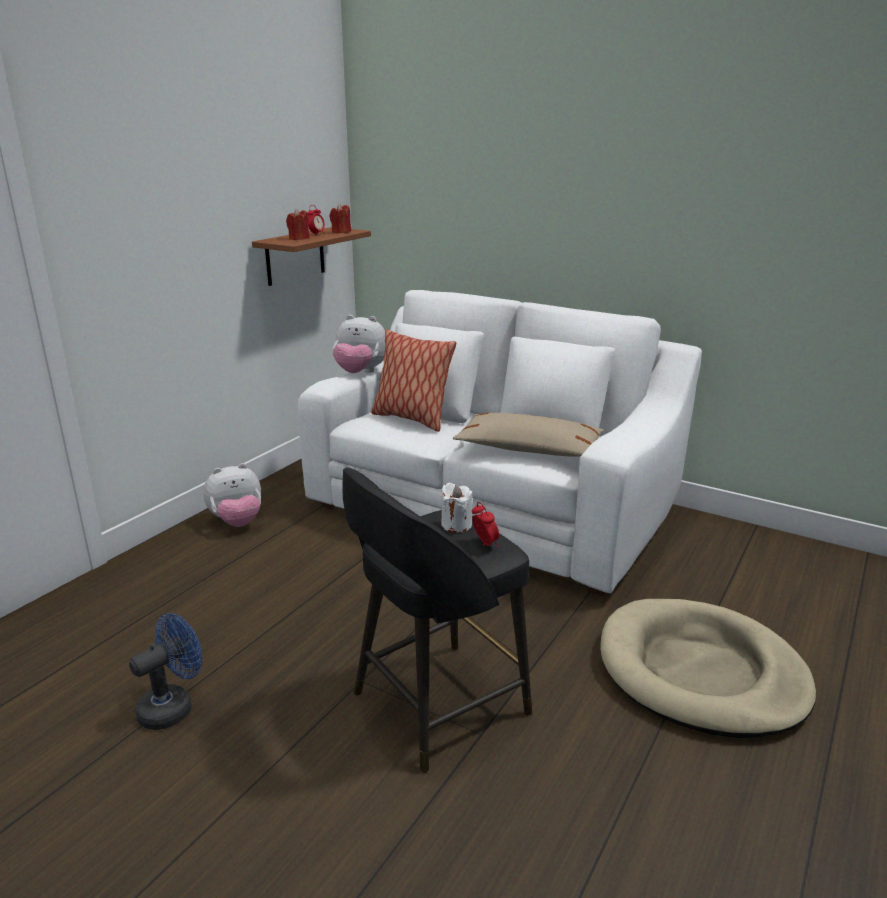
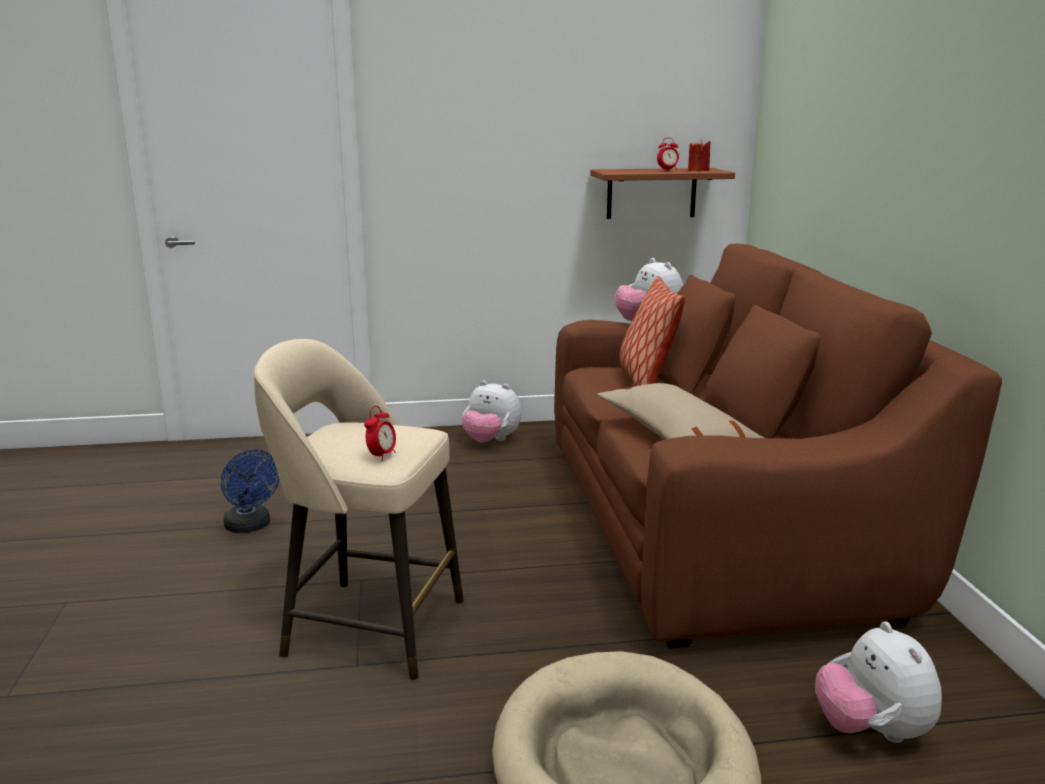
camera: 50 degrees right, 5 degrees down
blue fan [129,613,202,730] -> blue fan turned 45 degrees clockwise [221,449,280,533]
red candle [286,209,310,240] -> none
white sofa [298,290,702,596] -> brown sofa [554,244,1002,648]
black stool [343,468,532,773] -> beige stool [254,339,464,680]
white candle [441,483,473,533] -> none
none -> plush toy [815,622,942,743]

